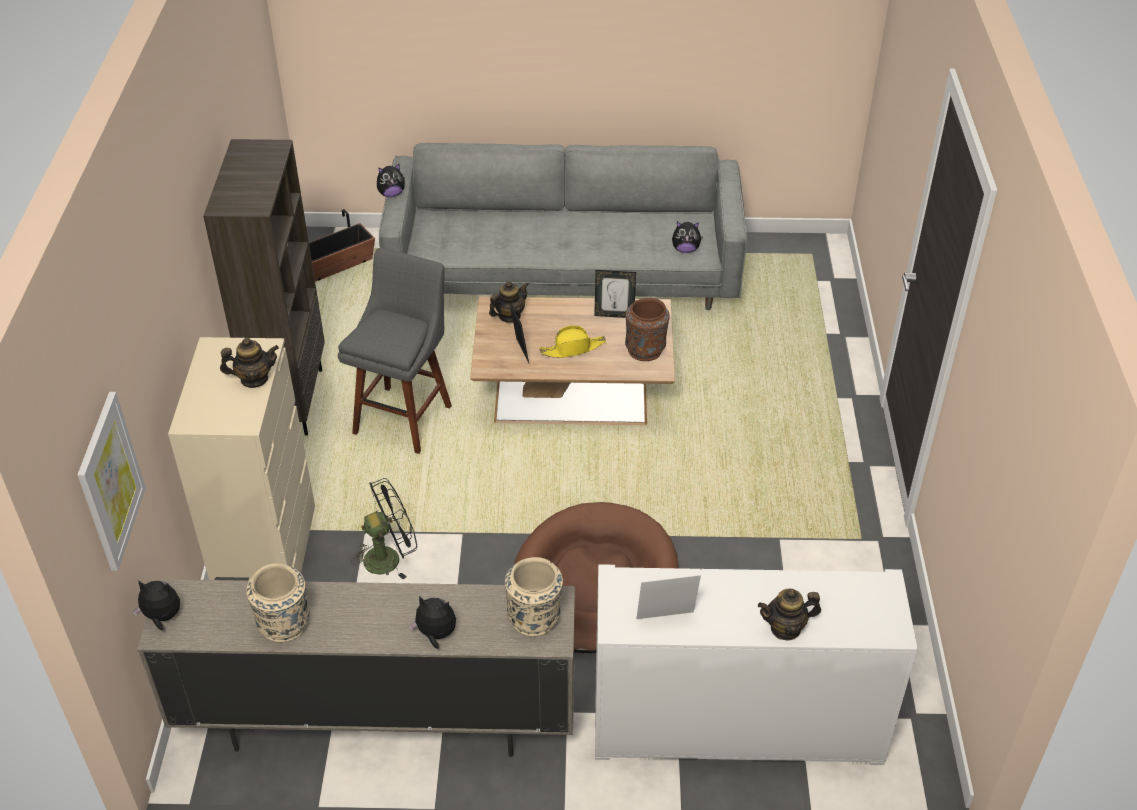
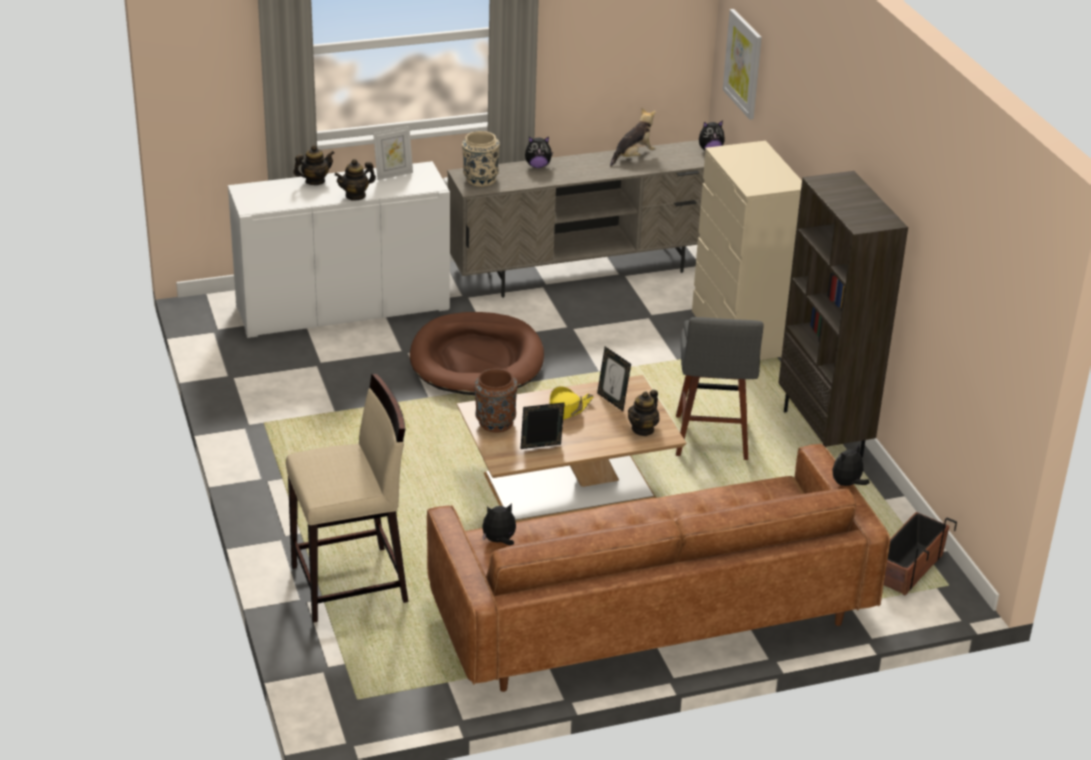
camera: 160 degrees right, 10 degrees down
teapot [220,338,279,388] -> teapot moved to [334,159,376,201]
beige vase [246,563,310,643] -> plush toy [610,108,656,167]
black fan [351,478,417,580] -> none
grey sofa [379,143,747,310] -> brown sofa [427,444,890,692]
none -> beige stool [286,374,408,623]

